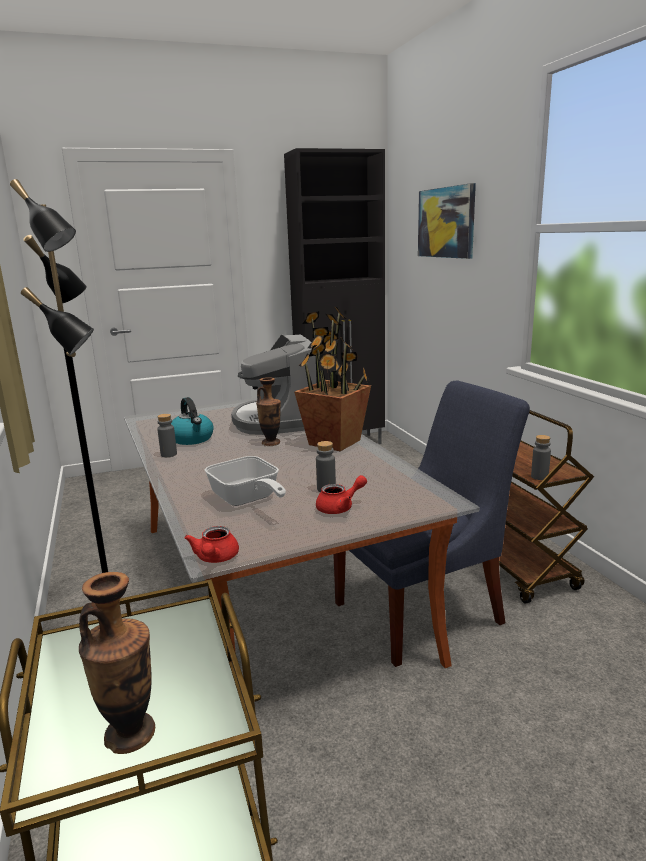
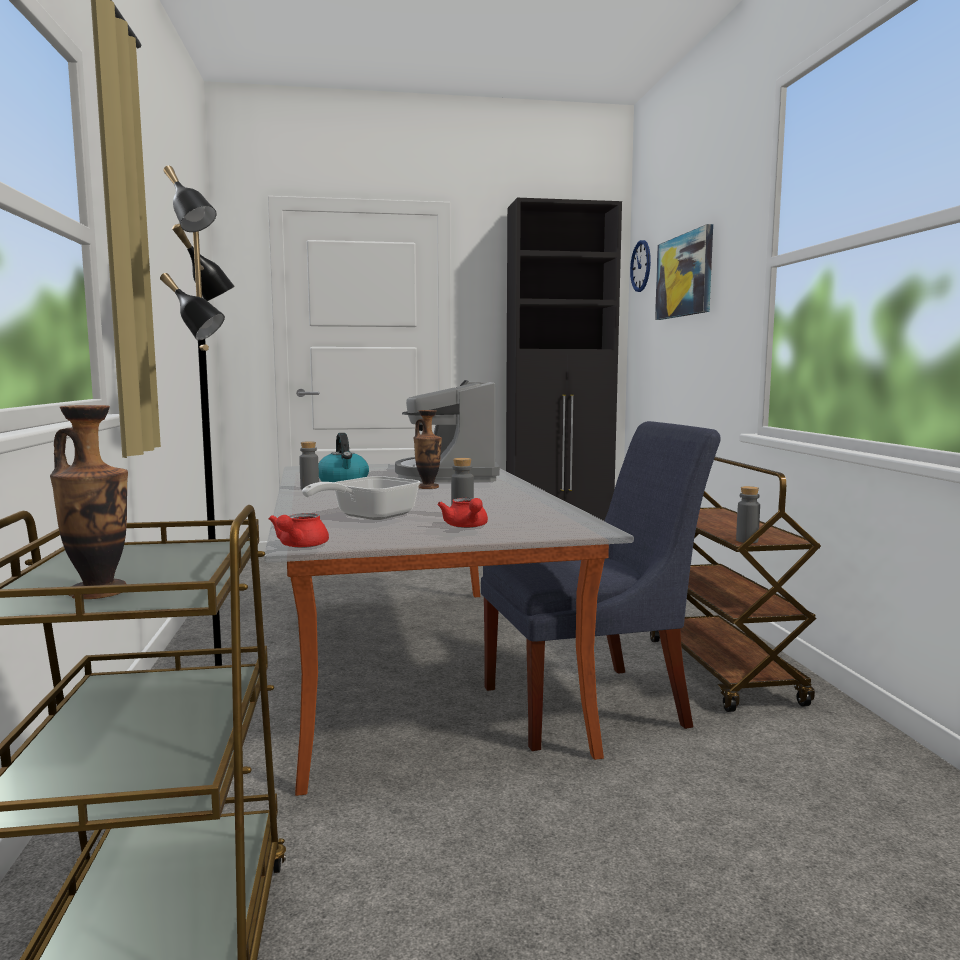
camera: 10 degrees right, 10 degrees down
frying pan [205,456,286,506] -> frying pan turned 60 degrees clockwise [302,476,420,520]
potted plant [294,307,371,451] -> none
red teapot [316,475,367,514] -> red teapot turned 90 degrees clockwise [437,498,488,528]
none -> wall clock [630,240,651,292]

